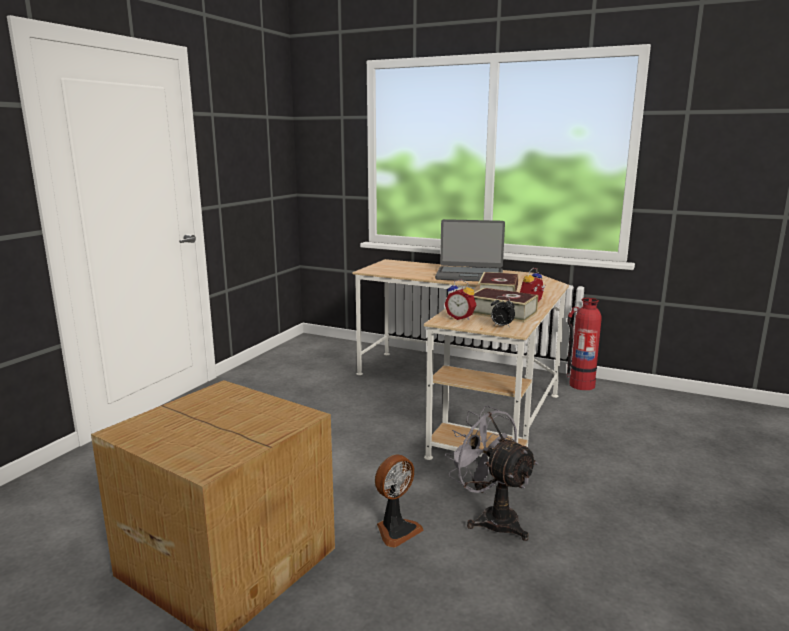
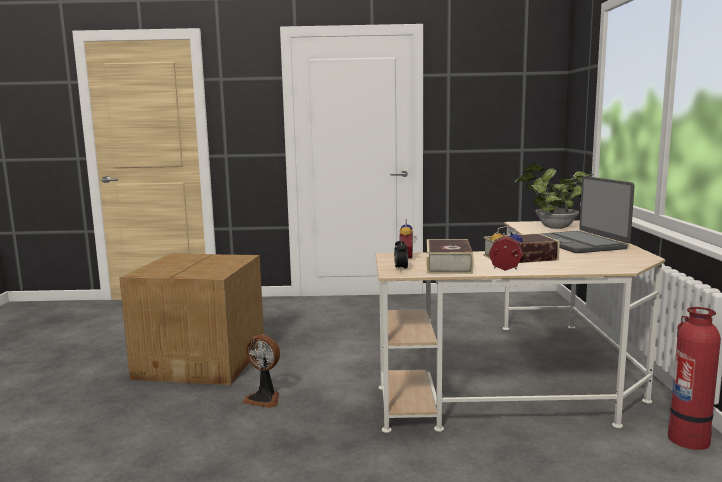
camera: 65 degrees right, 5 degrees down
grey fan [445,405,538,541] -> none
none -> potted plant [515,164,592,229]

